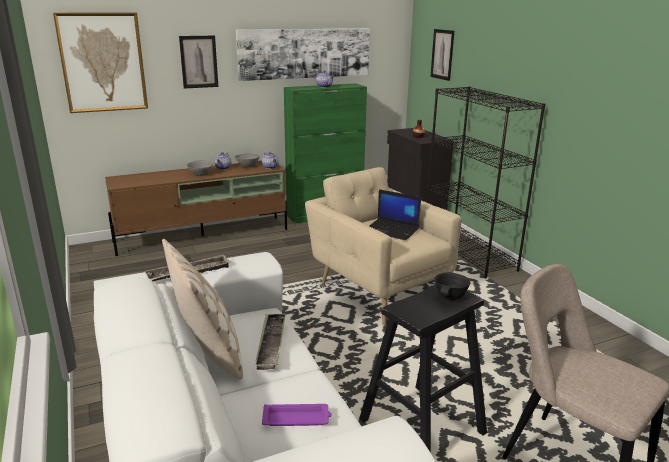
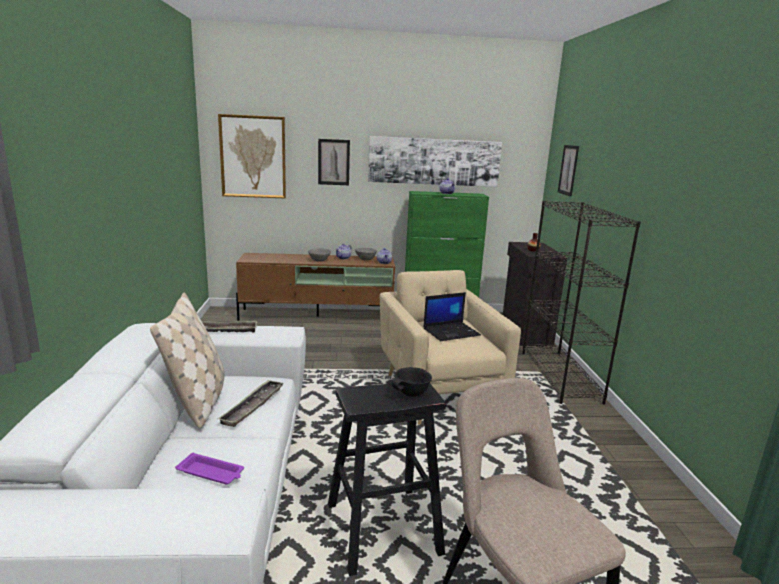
camera: 20 degrees right, 5 degrees down
laptop [369,189,421,240] -> laptop turned 75 degrees counterclockwise [423,292,481,341]

